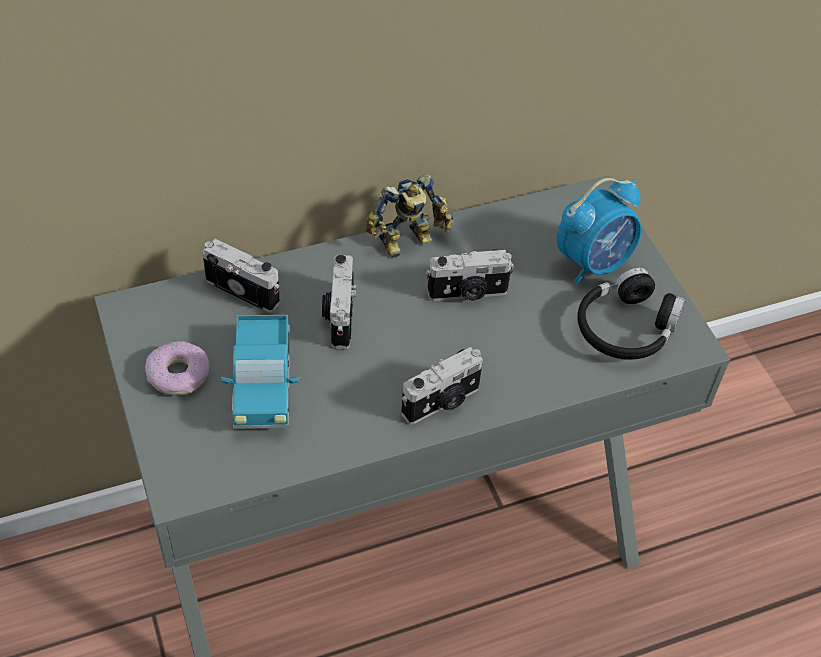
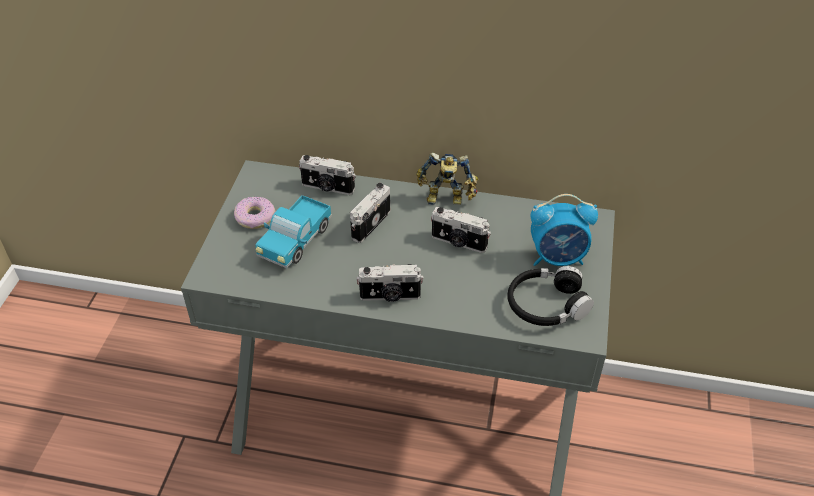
camera: 35 degrees right, 5 degrees down
camera [202,238,280,313] -> camera turned 135 degrees clockwise [299,155,355,195]

